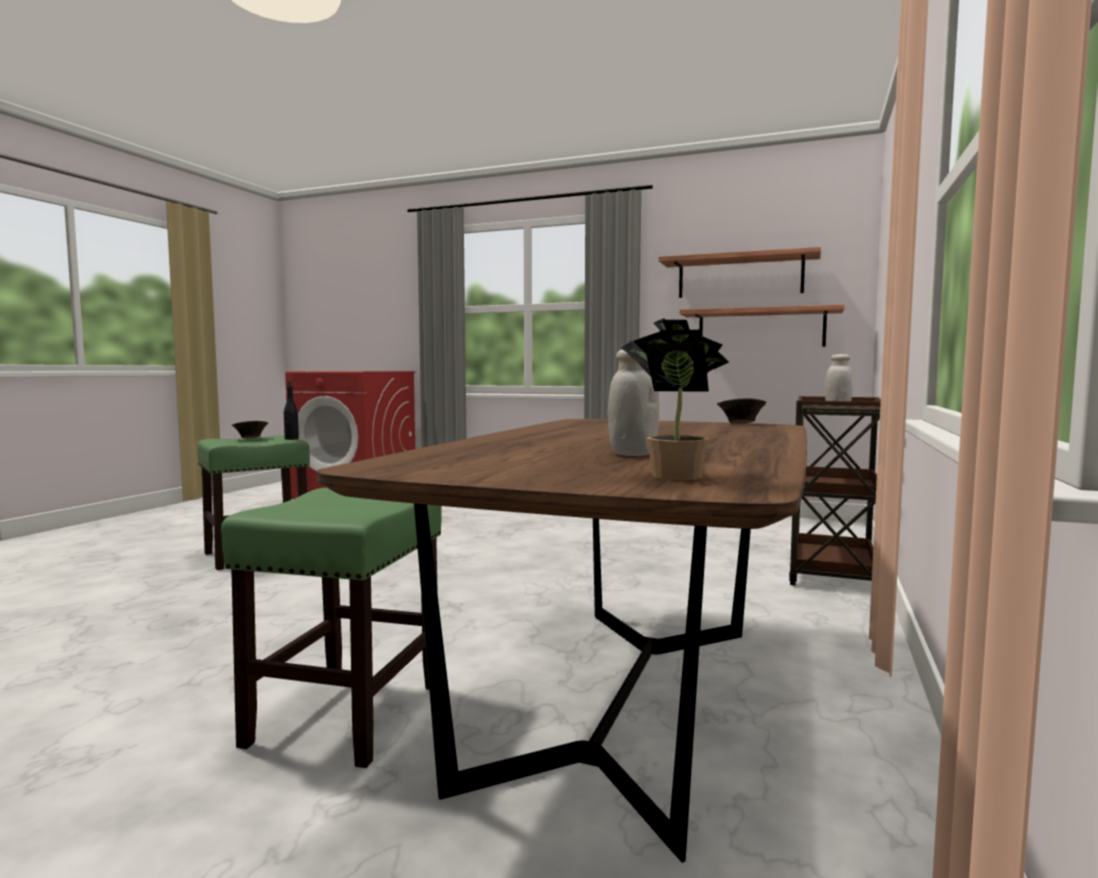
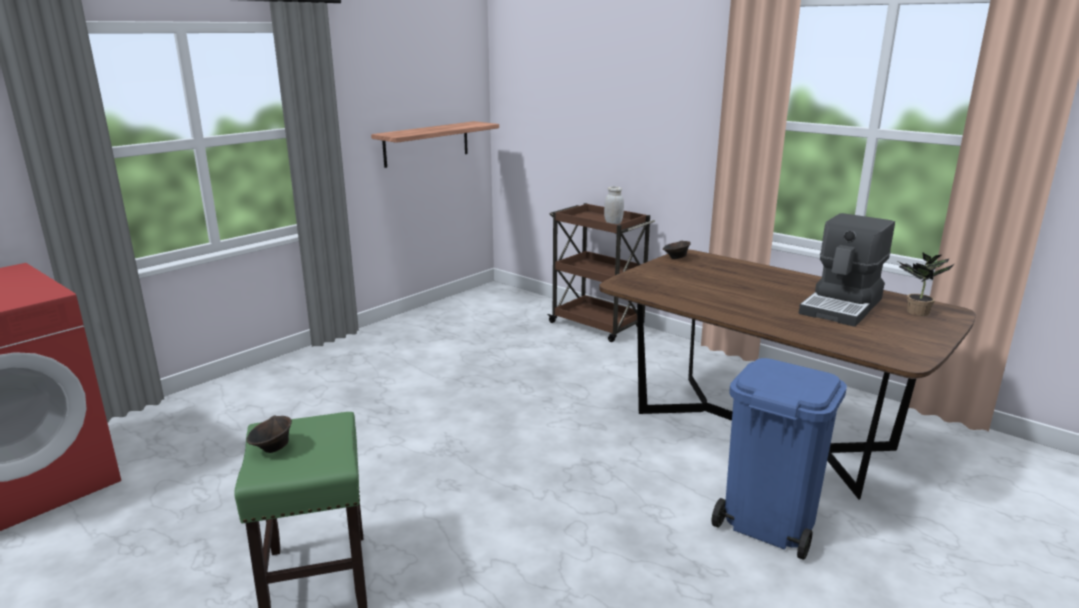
camera: 70 degrees left, 15 degrees up
green stool [221,487,442,768] -> blue trash can [712,358,847,560]
black bottle [284,381,299,440] -> none
white jar [608,350,659,456] -> coffee machine [799,213,895,327]
shelf [659,247,821,298] -> none

